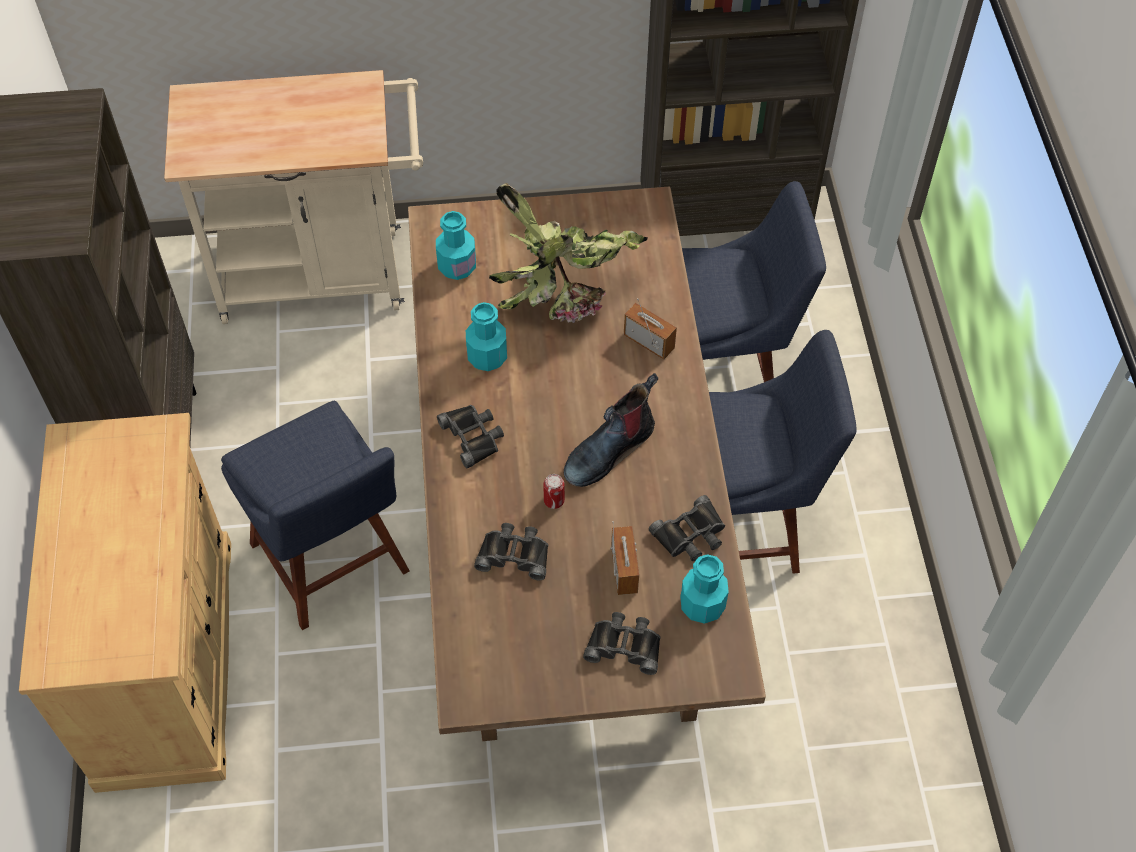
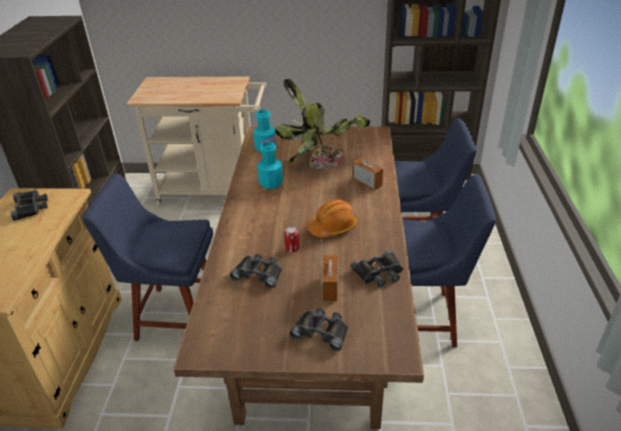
camera: 10 degrees right, 20 degrees down
blue chair [221,401,410,630] -> blue chair turned 120 degrees clockwise [82,174,213,341]
black binoculars [437,405,504,468] -> black binoculars moved to [11,190,48,221]
boot [564,373,658,487] -> orange hard hat [308,199,358,237]
turquoise bottle [681,554,729,624] -> none

